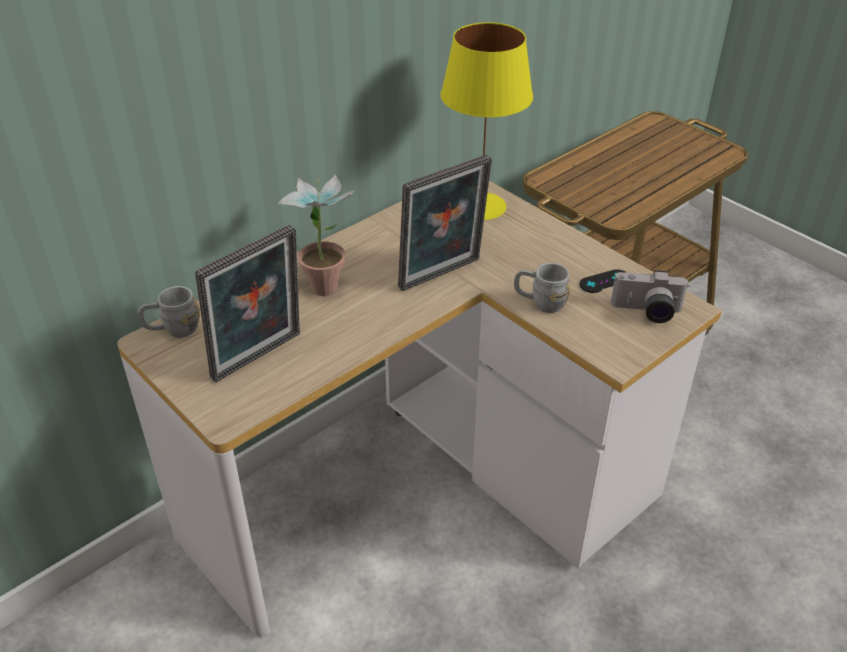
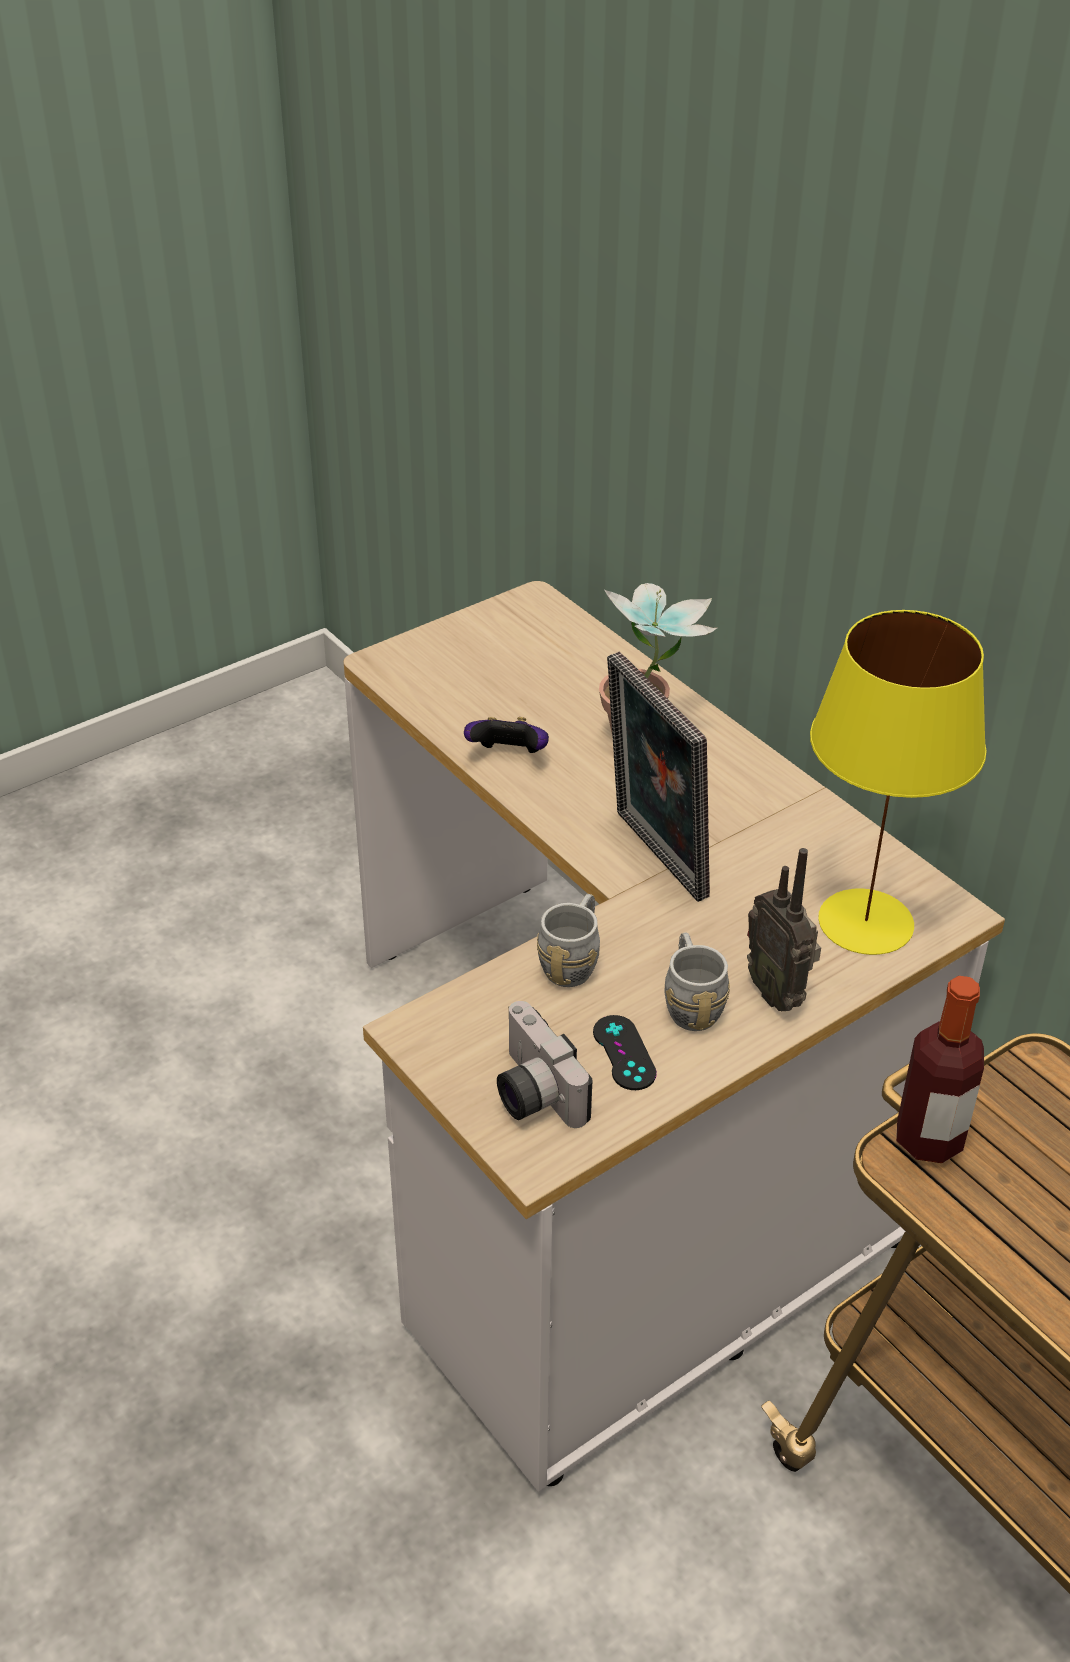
camera: 95 degrees right, 0 degrees up
grey mug [138,286,200,338] -> grey mug moved to [664,932,730,1031]
picture frame [195,225,300,382] -> none
camera [611,270,689,323] -> camera turned 45 degrees counterclockwise [497,1001,592,1128]
none -> game controller [464,717,549,753]
none -> radio [747,848,821,1011]
none -> bottle [896,976,984,1163]

